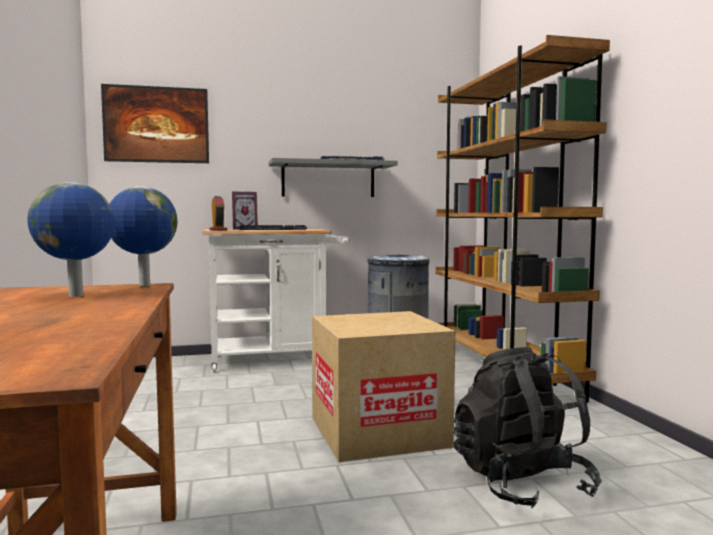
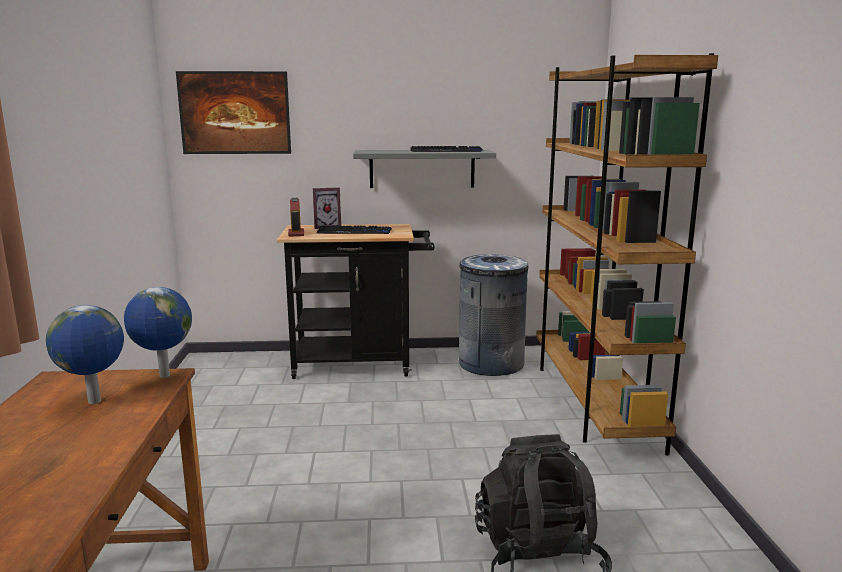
camera: 10 degrees right, 10 degrees up
white cart [202,229,349,373] -> black cart [277,224,435,379]
cardboard box [312,311,456,462] -> none

